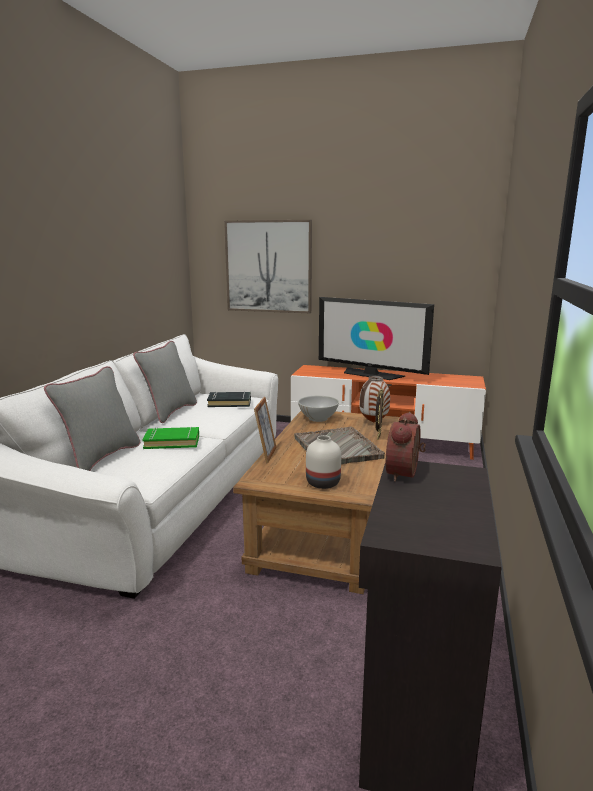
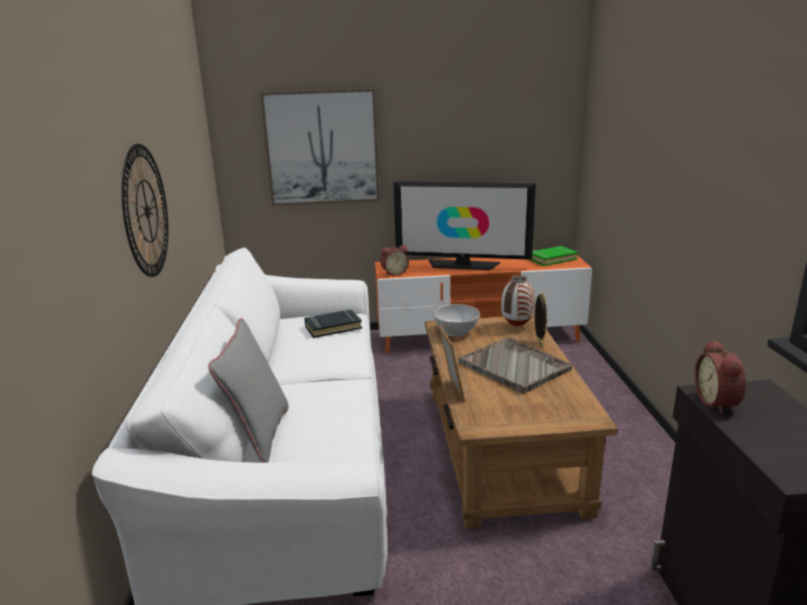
camera: 20 degrees left, 5 degrees up
grey pillow [133,341,197,423] -> none
green book [142,427,199,449] -> green book moved to [531,246,578,266]
white vase [306,435,341,489] -> none
none -> wall clock [121,144,168,277]
none -> alarm clock [381,245,409,276]

